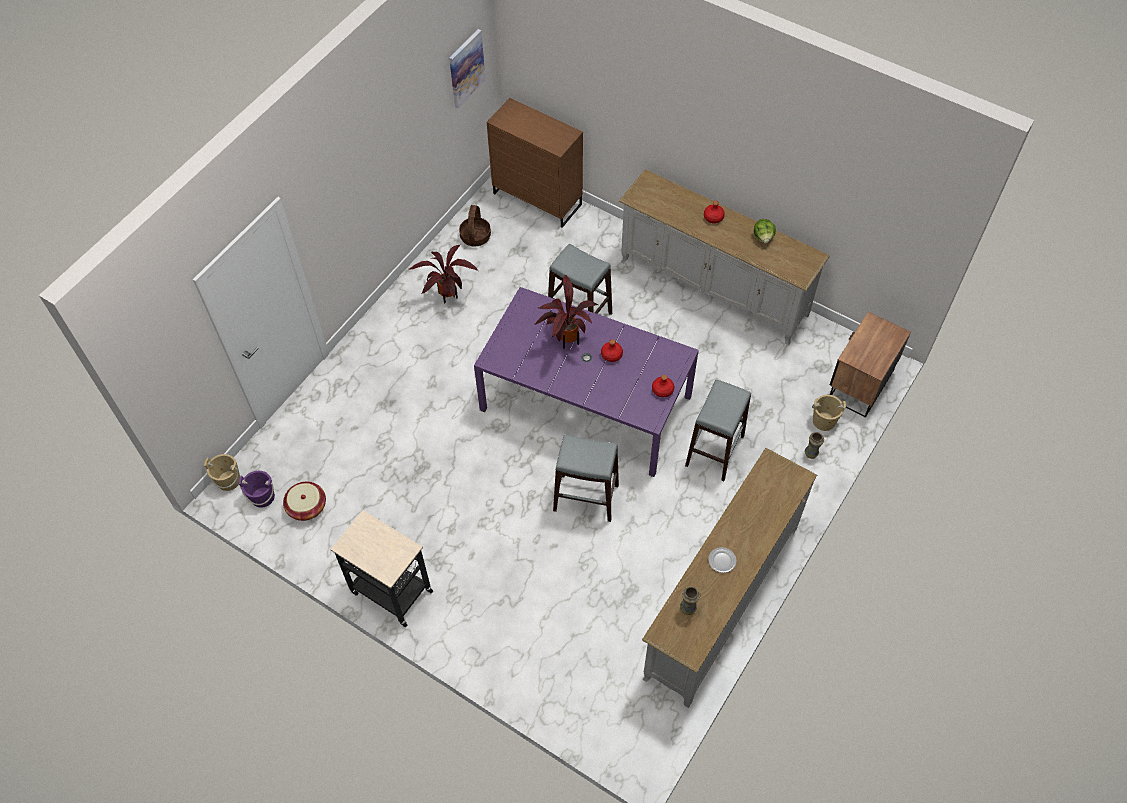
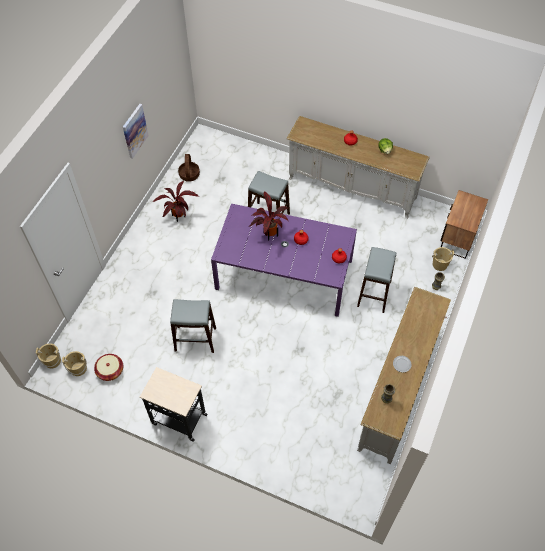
camera: 10 degrees left, 0 degrees up
purple bucket [239,471,275,508] -> beige bucket [62,351,87,376]
picture [449,29,486,108] -> picture moved to [123,104,149,159]
brown dresser [486,98,583,228] -> none
grey stool [553,434,619,522] -> grey stool moved to [170,299,216,353]

